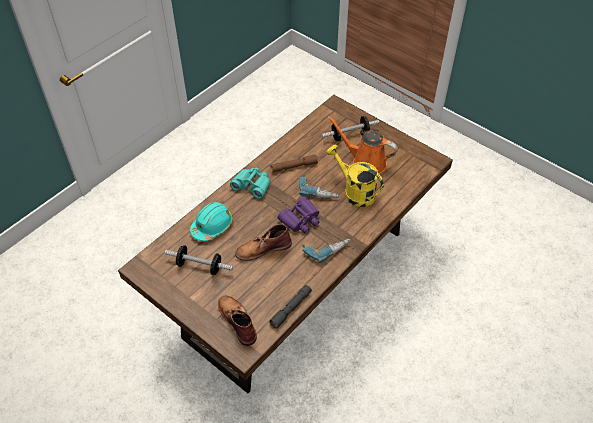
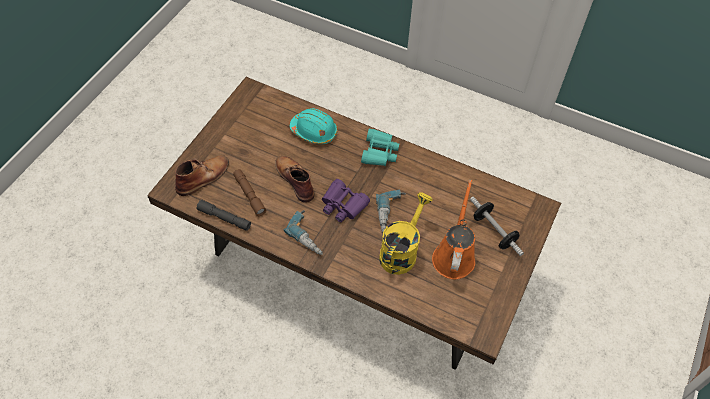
camera: 75 degrees right, 5 degrees up
dumbbell [165,245,233,275] -> none
brown flashlight [271,154,318,172] -> brown flashlight moved to [233,169,266,216]

